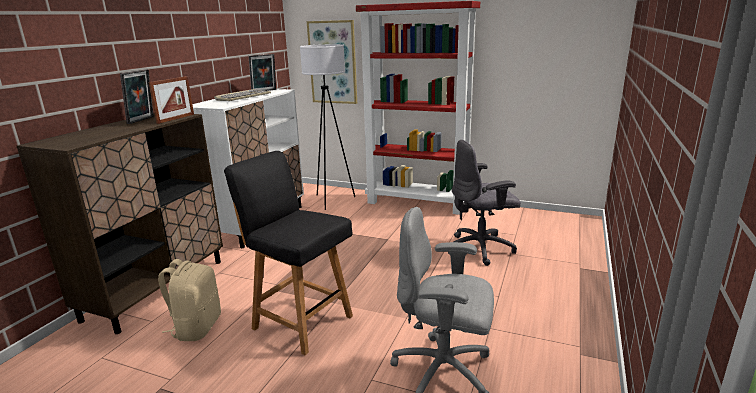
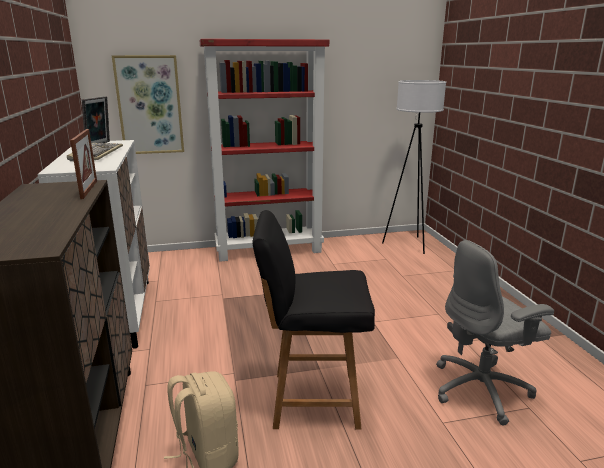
camera: 35 degrees left, 0 degrees up
picture frame [120,69,154,124] -> none
white floor lamp [300,44,355,210] -> white floor lamp moved to [382,80,446,254]
grey office chair [448,140,521,266] -> none

